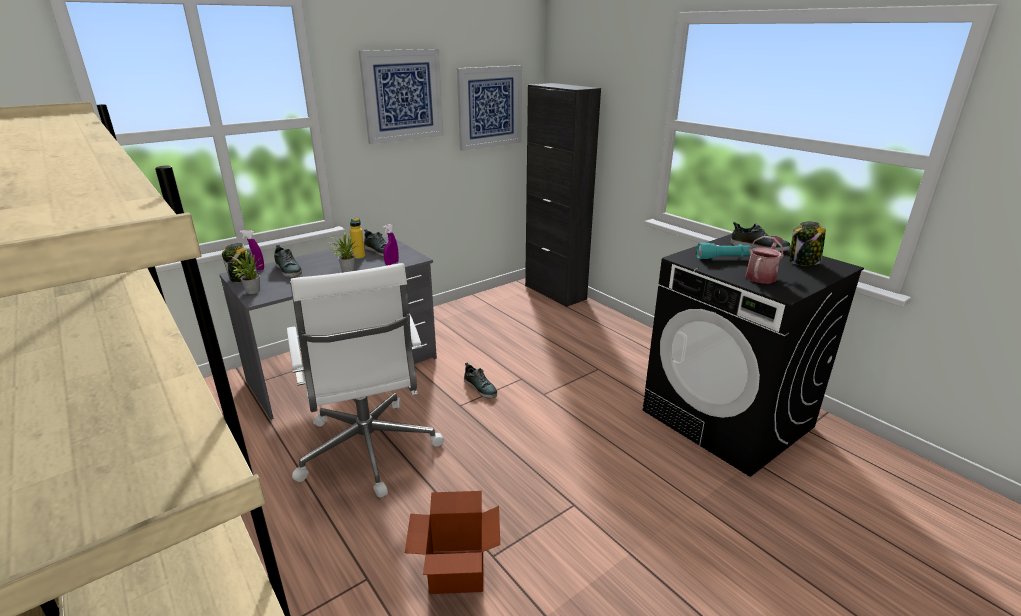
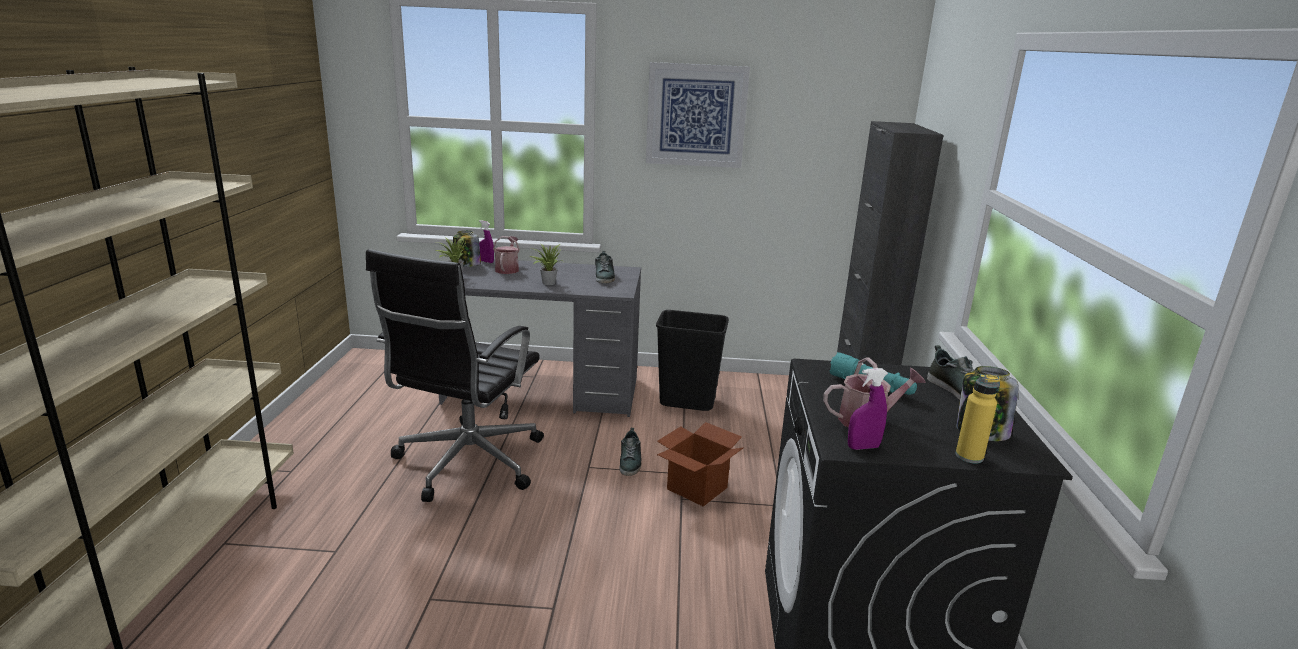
camera: 40 degrees right, 5 degrees down
shoe [274,245,302,277] -> watering can [493,236,520,274]
white office chair [287,263,444,498] -> black office chair [366,249,544,502]
yellow bottle [350,218,365,260] -> yellow bottle moved to [955,374,1000,464]
purple spray bottle [383,224,399,265] -> purple spray bottle moved to [848,368,888,450]
cardboard box [405,491,500,594] -> cardboard box moved to [657,422,743,507]
picture [457,65,522,151] -> none
none -> black trash can [656,310,729,411]

